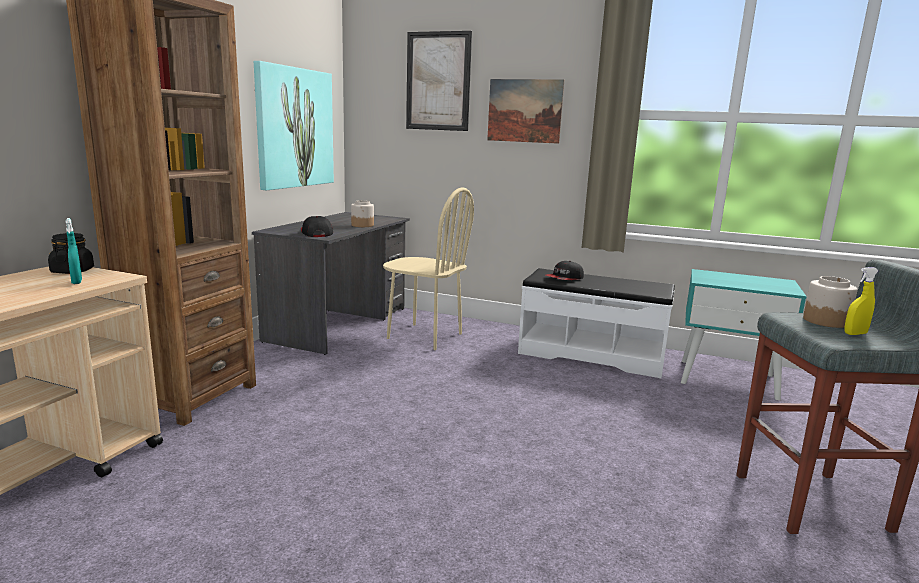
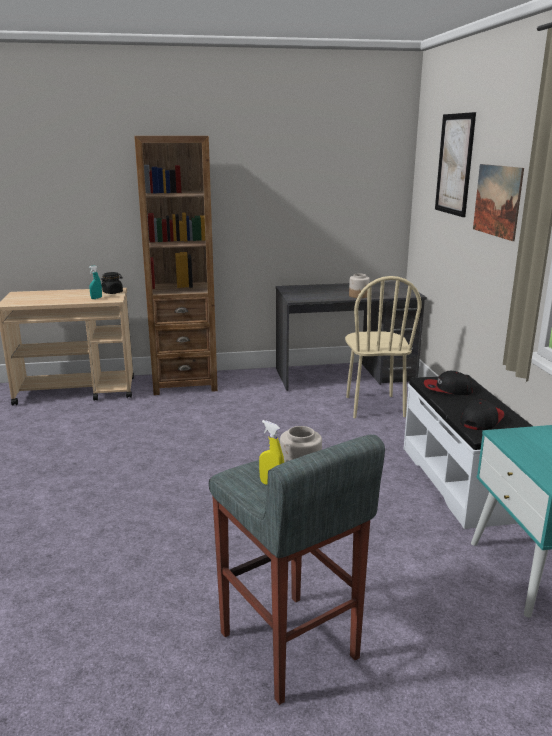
camera: 60 degrees right, 5 degrees up
picture [254,61,334,190] -> none
cap [301,216,333,237] -> cap moved to [460,399,505,430]

